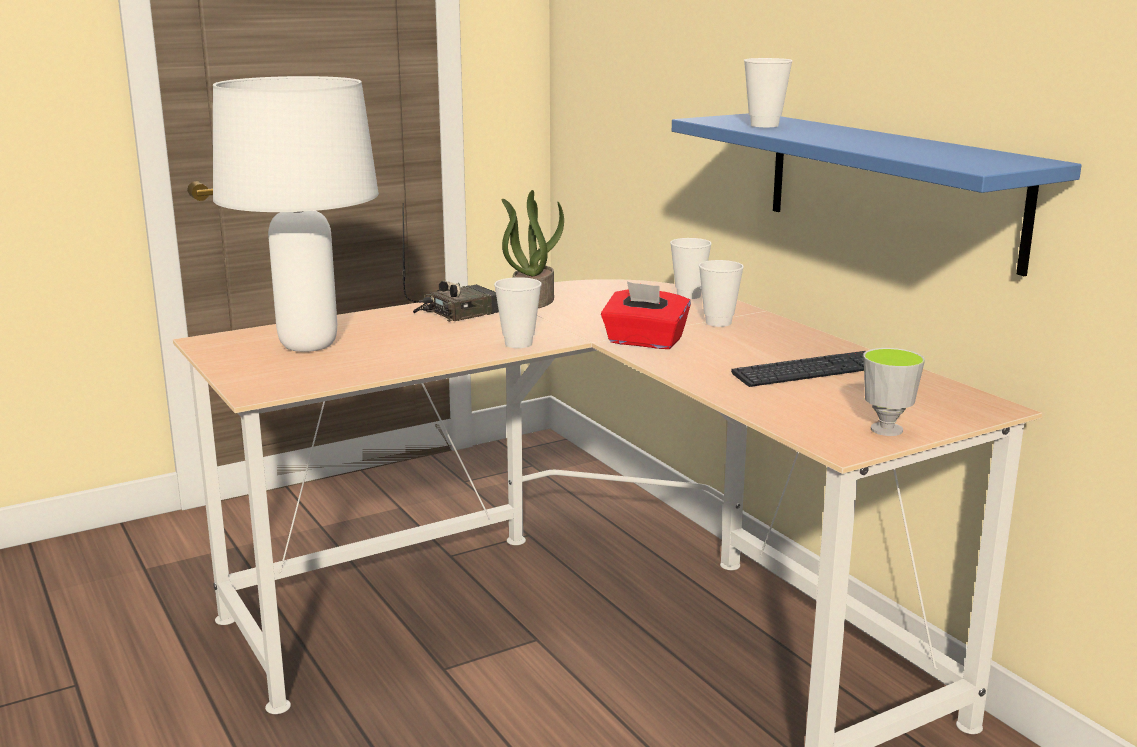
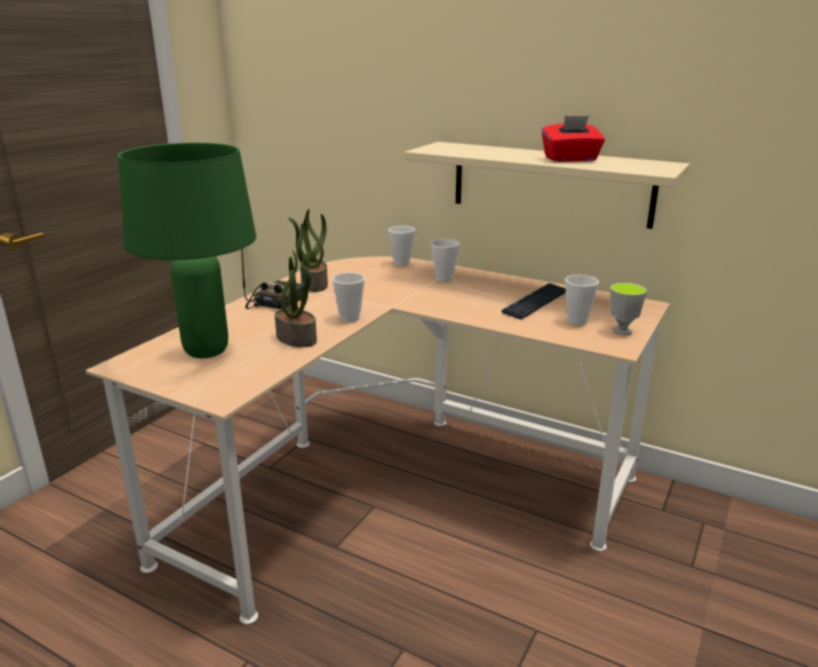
camera: 30 degrees left, 5 degrees up
white table lamp [213,76,379,352] -> green table lamp [118,143,256,358]
red tissue box [601,282,691,349] -> red tissue box moved to [542,116,605,162]
blue shelf [672,113,1082,276] -> beige shelf [405,142,690,229]
cup [744,58,793,127] -> cup moved to [565,275,599,325]
none -> potted plant [275,250,317,347]

